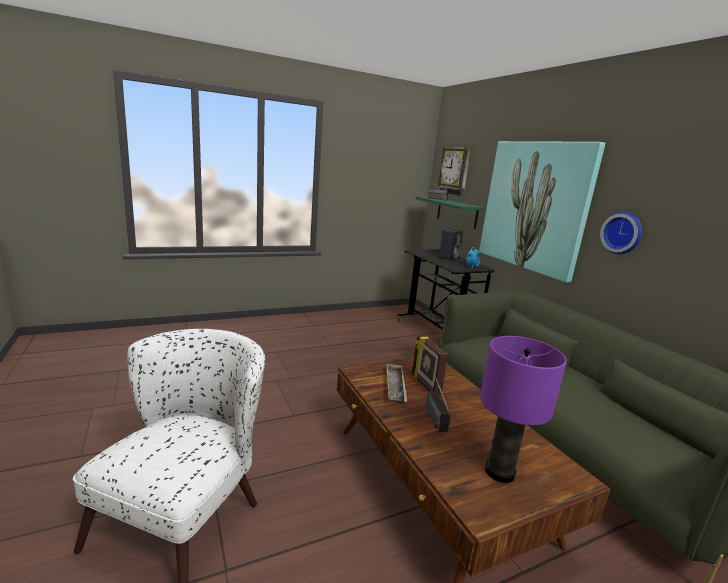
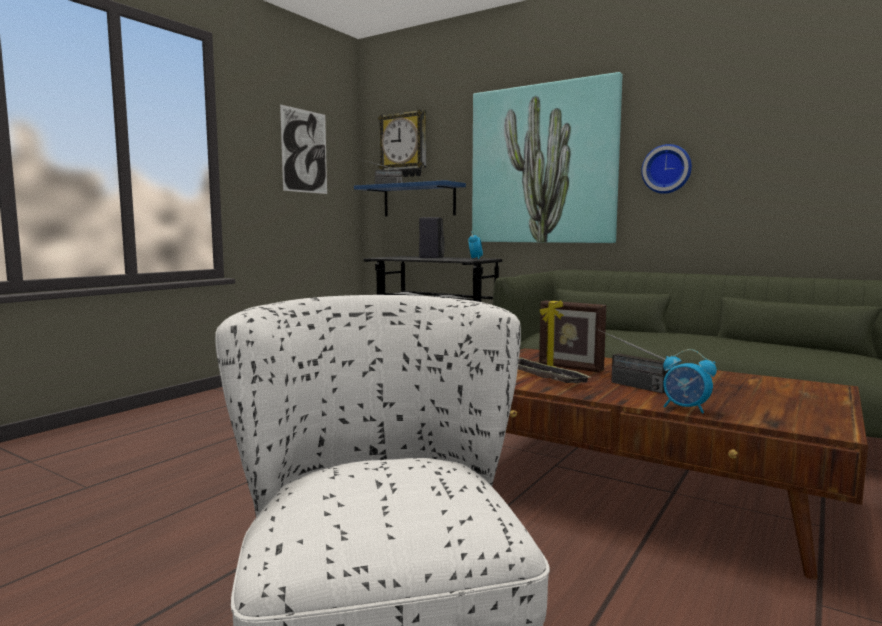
camera: 30 degrees left, 10 degrees down
green shelf [415,196,485,229] -> blue shelf [354,180,466,217]
purple table lamp [480,336,567,483] -> none
none -> picture [280,104,327,194]
none -> alarm clock [663,349,717,414]

